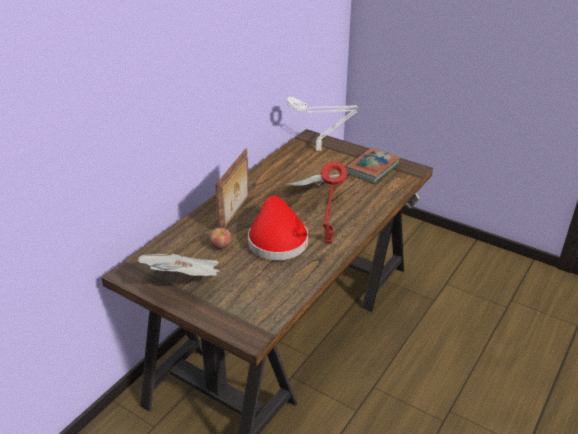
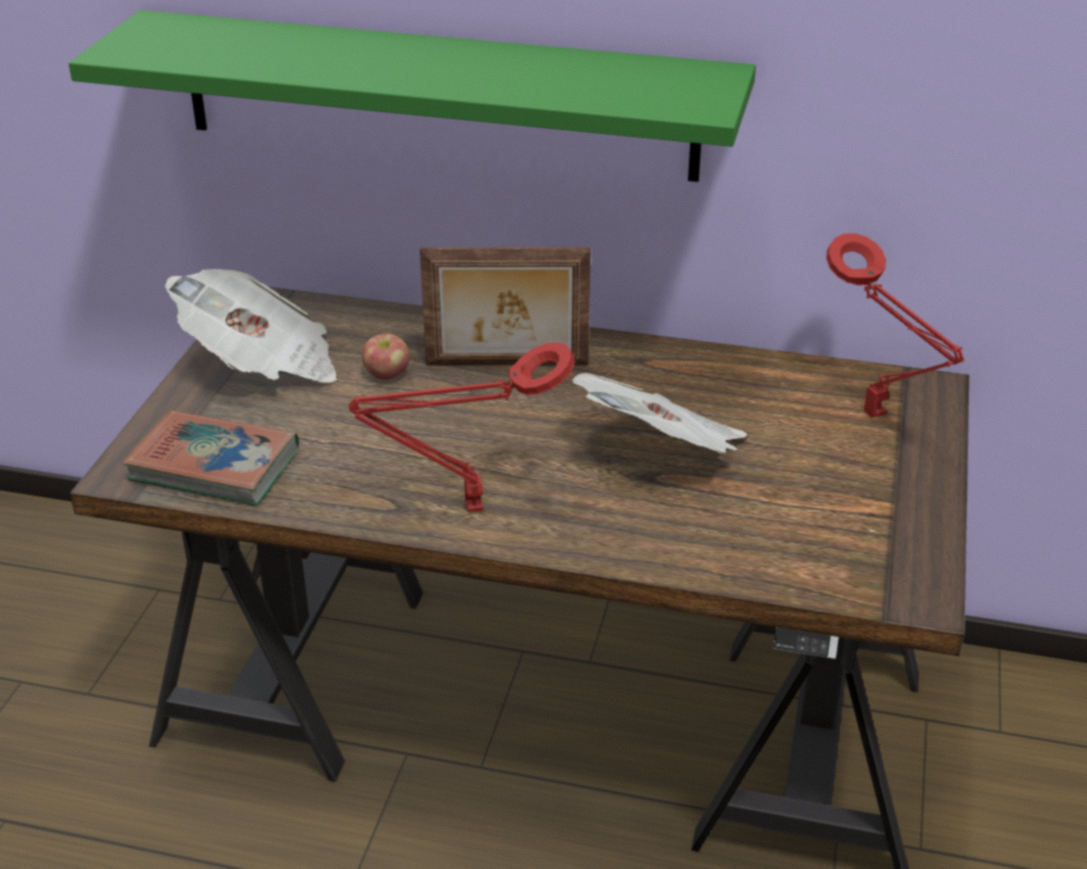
camera: 70 degrees right, 0 degrees up
red hat [248,196,308,260] -> none
white table lamp [286,97,359,151] -> red table lamp [826,233,964,418]
book [346,147,401,184] -> book moved to [123,410,299,506]
none -> green shelf [69,10,756,182]

